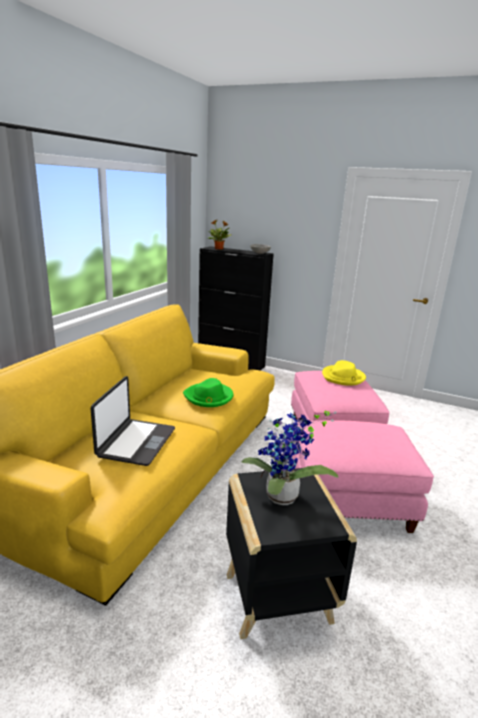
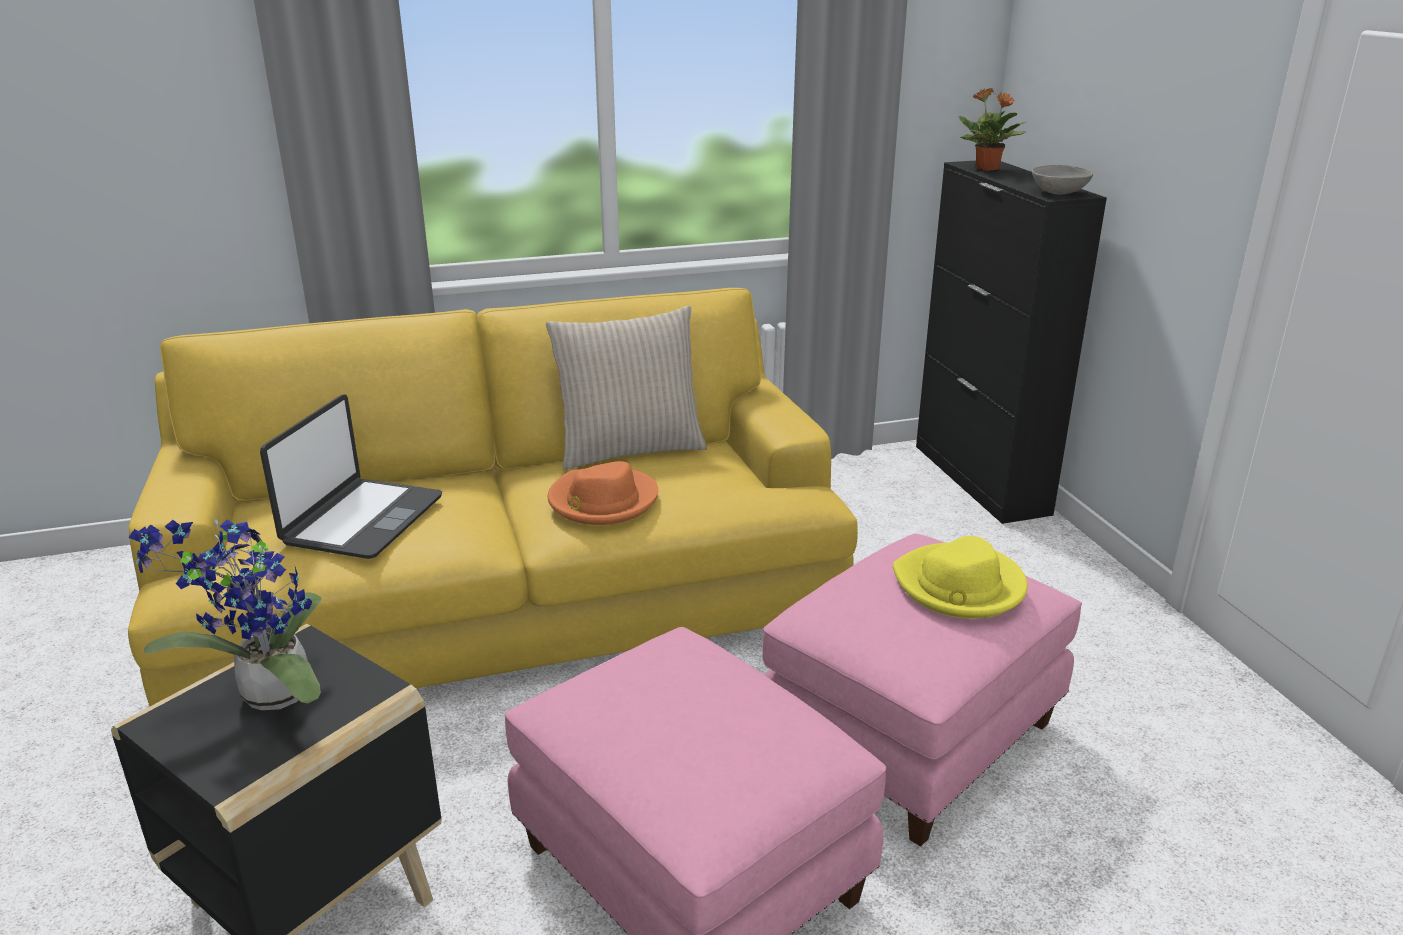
camera: 50 degrees right, 5 degrees up
laptop [90,376,175,466] -> laptop turned 45 degrees counterclockwise [260,394,442,559]
green hat [183,378,233,407] -> orange hat [548,461,658,525]
none -> beige pillow [546,306,707,470]

